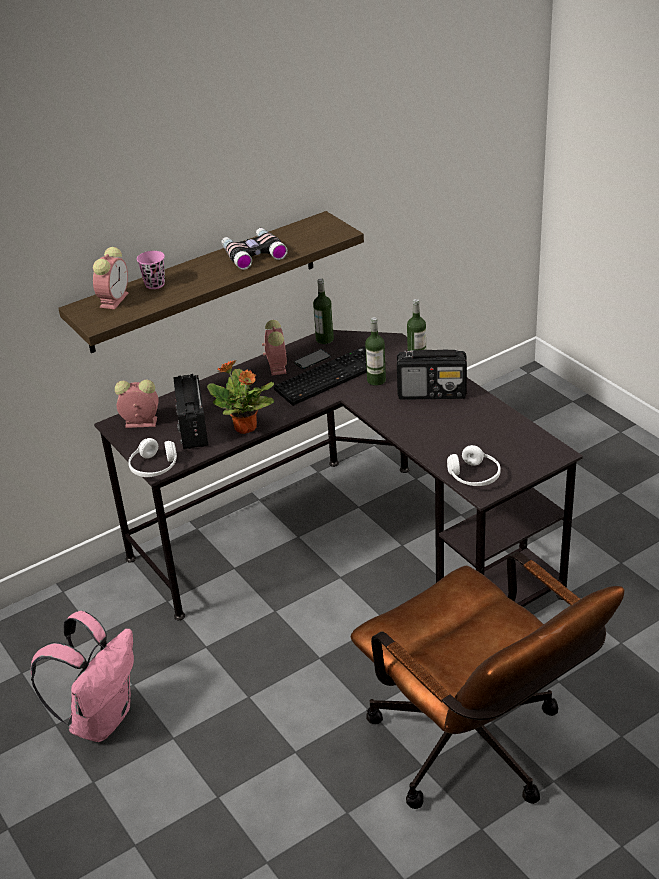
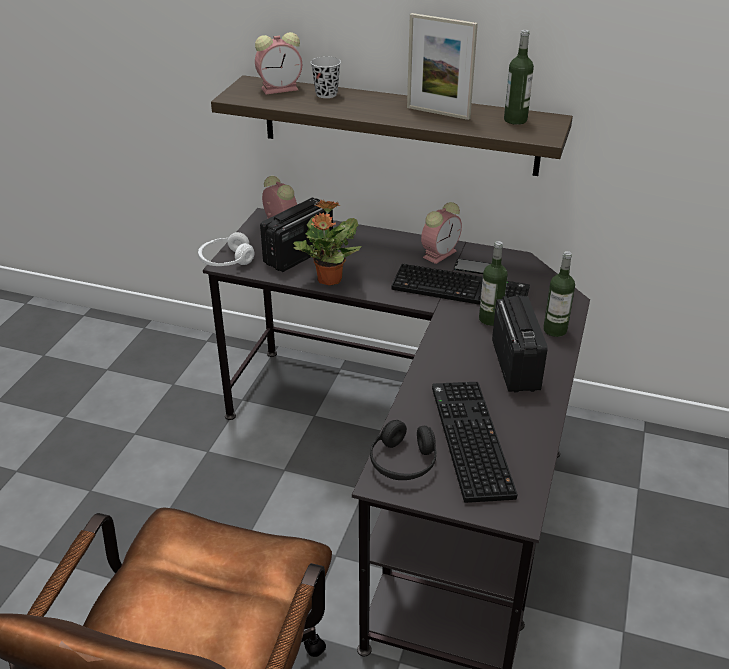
camera: 50 degrees right, 0 degrees up
pink backpack [31,611,134,742] -> none
pink cup [137,251,165,289] -> black cup [311,57,341,98]
binoculars [221,228,288,270] -> picture frame [407,13,478,120]
bottle [313,278,334,344] -> bottle moved to [504,30,534,125]
radio [397,350,467,400] -> radio turned 150 degrees counterclockwise [492,296,548,393]
white headphones [447,445,501,486] -> black headphones [370,420,436,480]
none -> keyboard [432,382,518,503]

